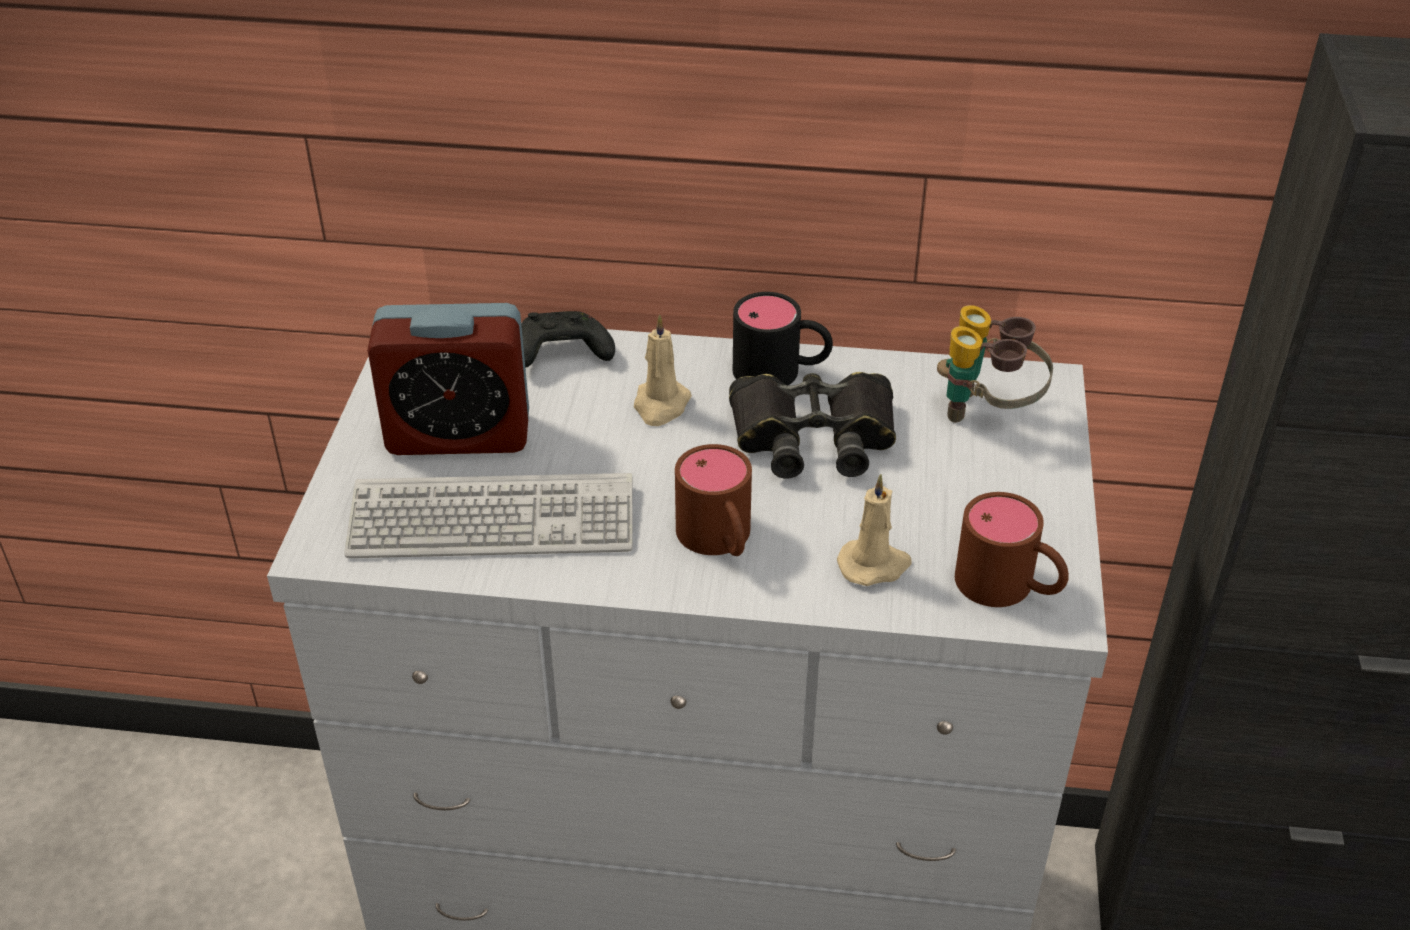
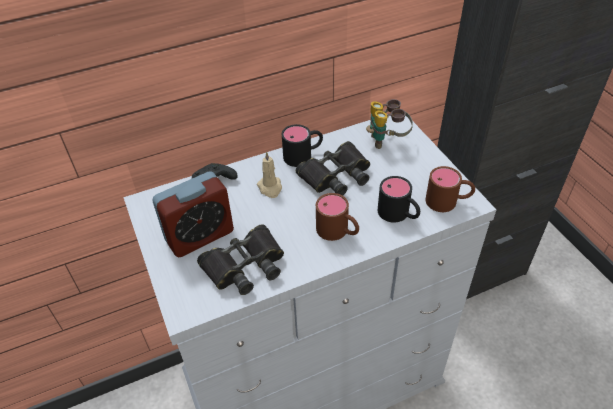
camera: 30 degrees left, 5 degrees up
keyboard [344,473,633,558] -> black binoculars [197,224,284,295]
beige candle [837,474,911,586] -> black mug [378,176,420,223]

